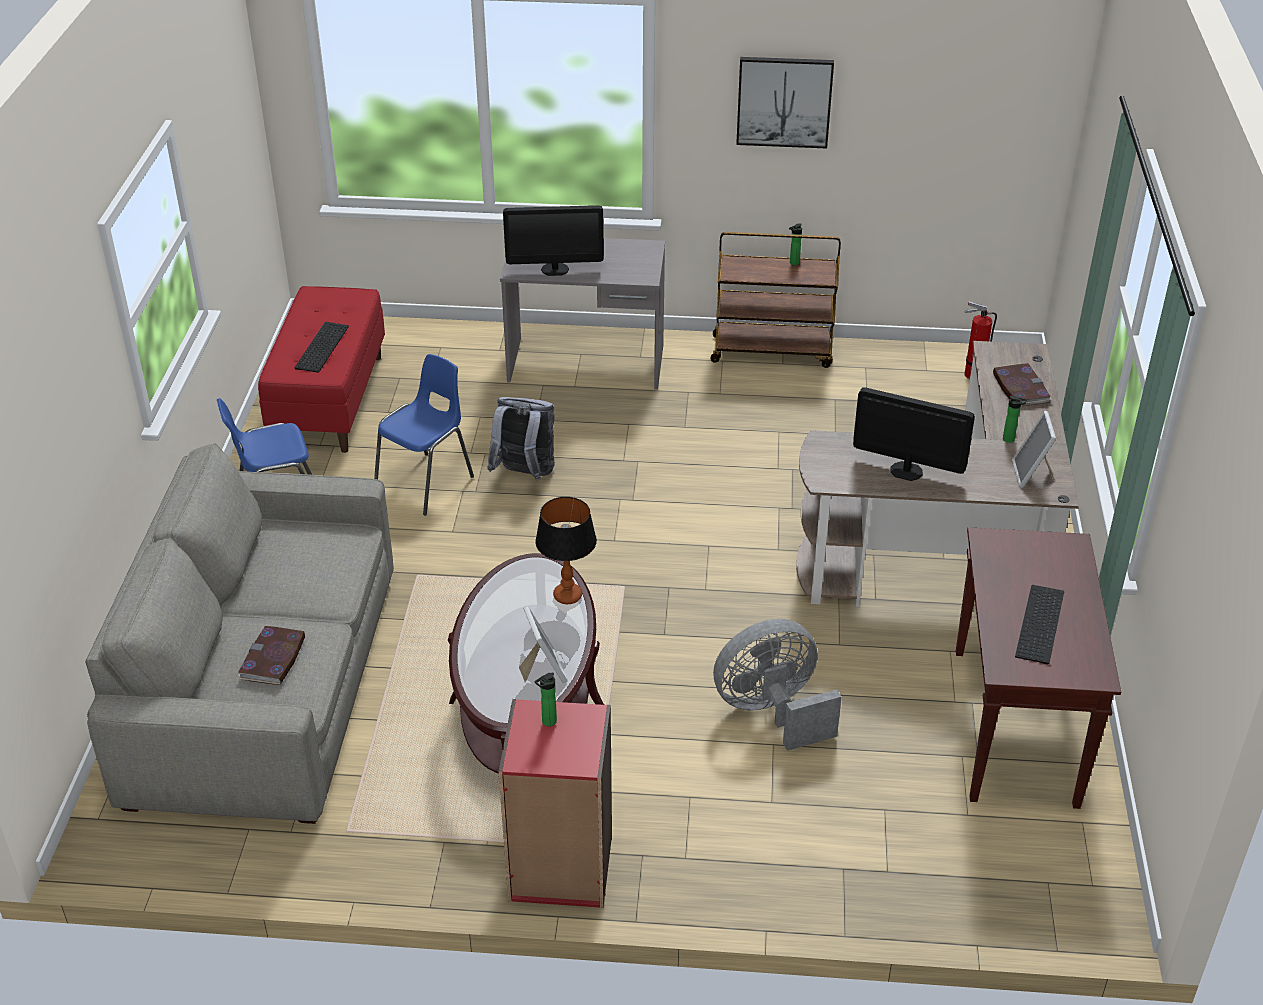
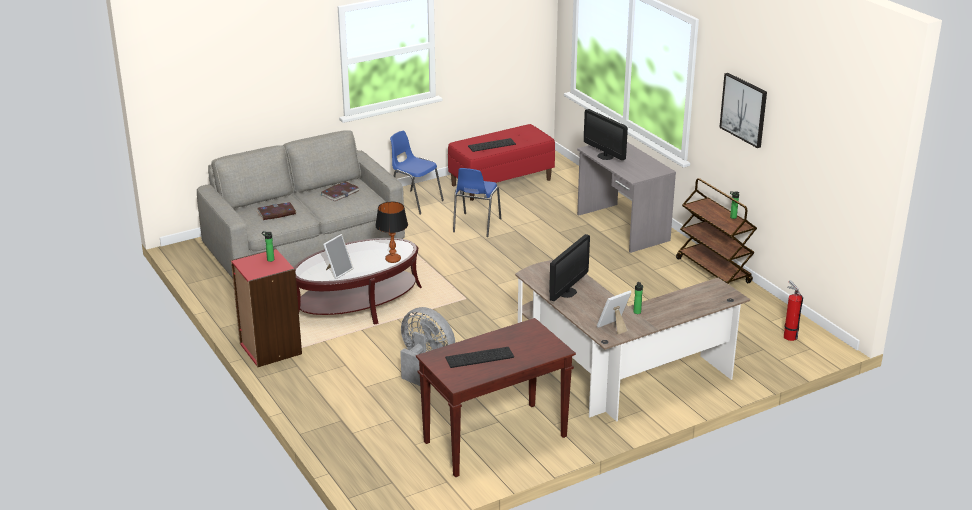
camera: 55 degrees right, 10 degrees down
blue chair [374,354,474,516] -> blue chair turned 105 degrees clockwise [453,168,501,237]
grey backpack [487,397,555,480] -> none
monitor [853,387,975,481] -> monitor turned 45 degrees clockwise [549,234,590,301]
book [993,363,1052,407] -> book moved to [321,181,359,202]

